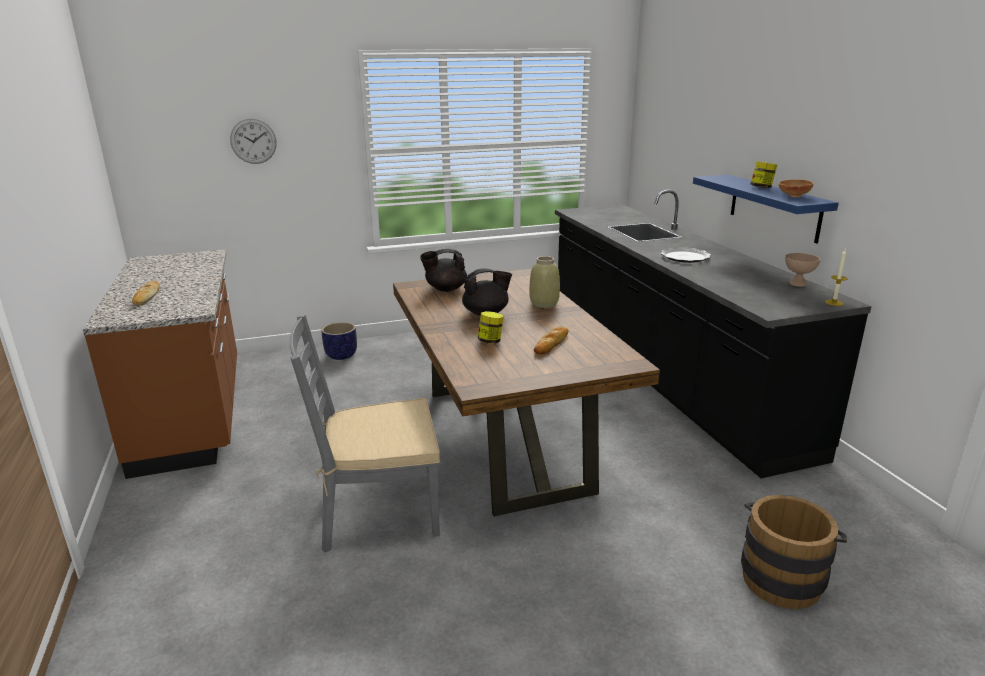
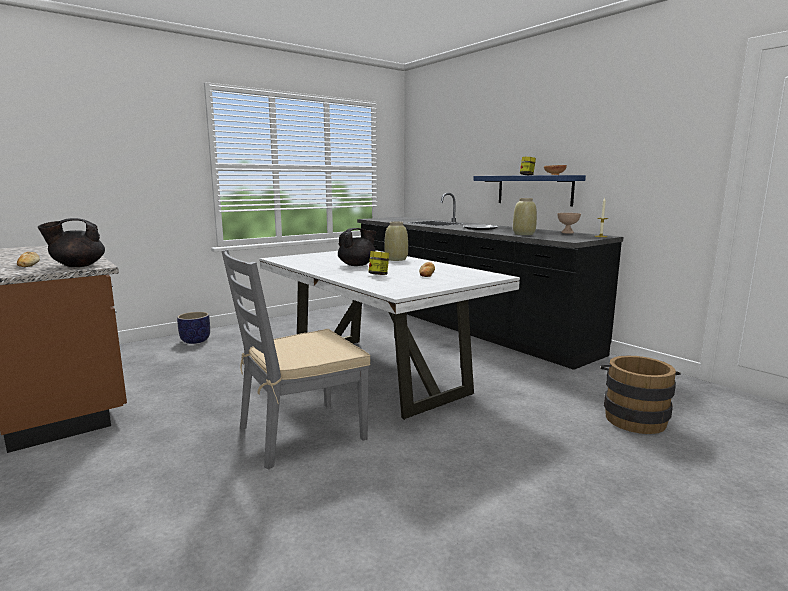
camera: 20 degrees left, 10 degrees down
wall clock [230,119,276,164] -> none
brown dining table [393,269,660,517] -> white dining table [259,250,520,420]
black teapot [420,249,467,292] -> black teapot moved to [38,218,105,267]
none -> beige vase [513,198,537,235]

